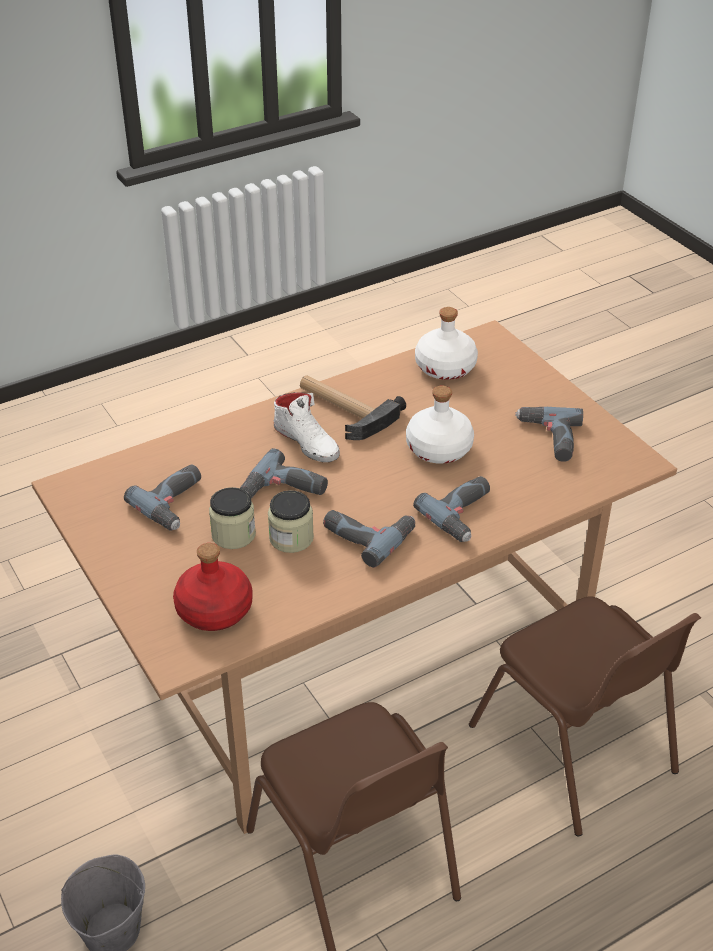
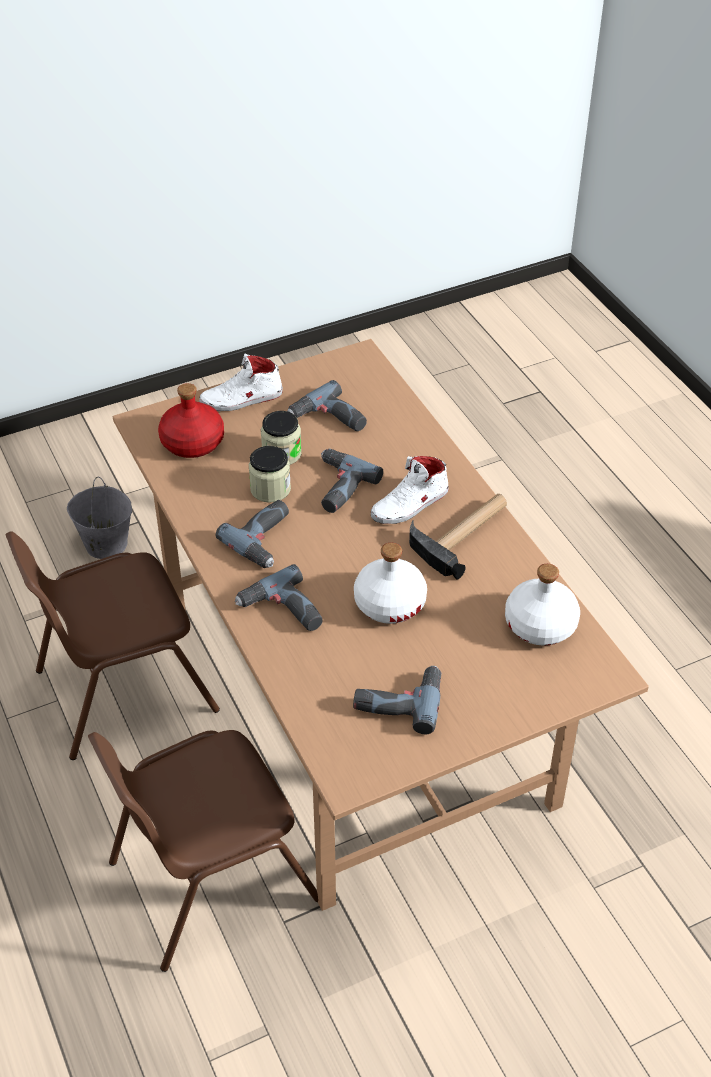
camera: 95 degrees right, 5 degrees up
none -> white shoe [199,353,283,411]

